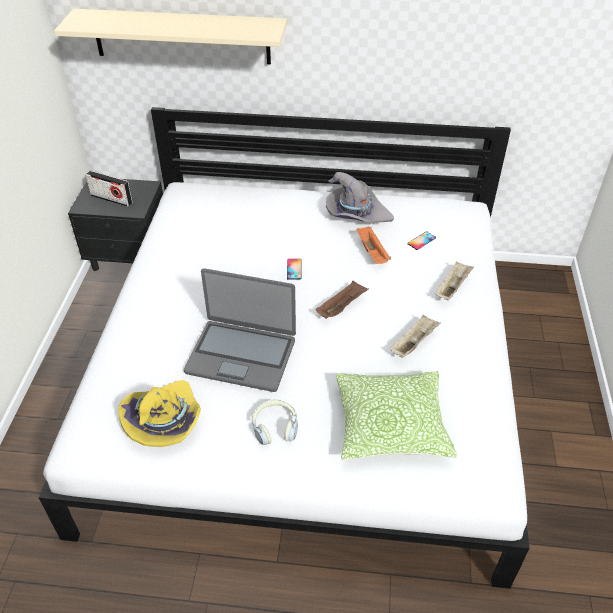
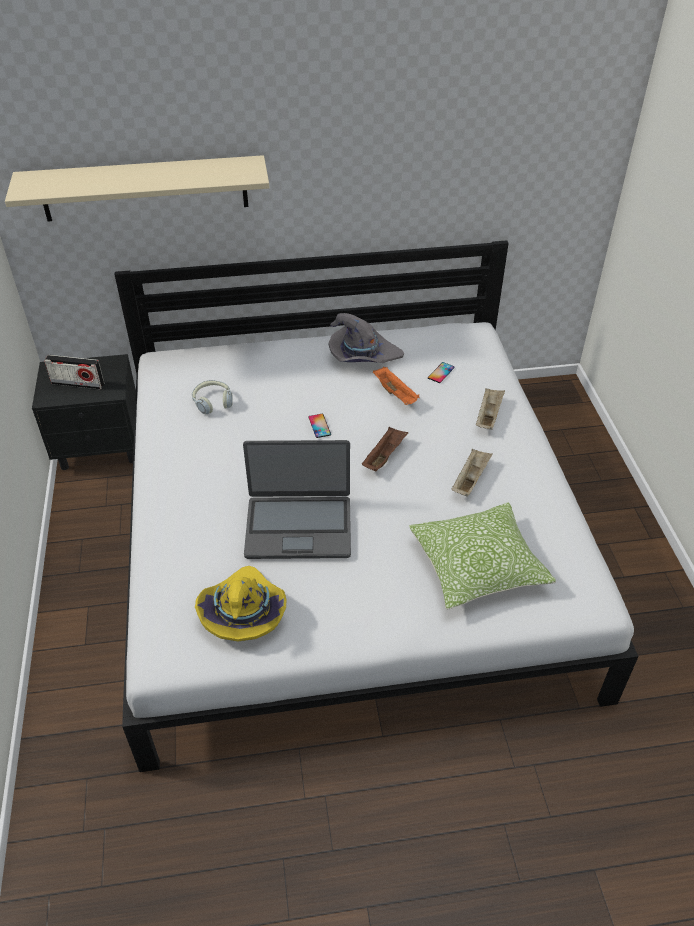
camera: 15 degrees left, 0 degrees up
headphones [252,399,298,445] -> headphones moved to [192,380,233,414]

